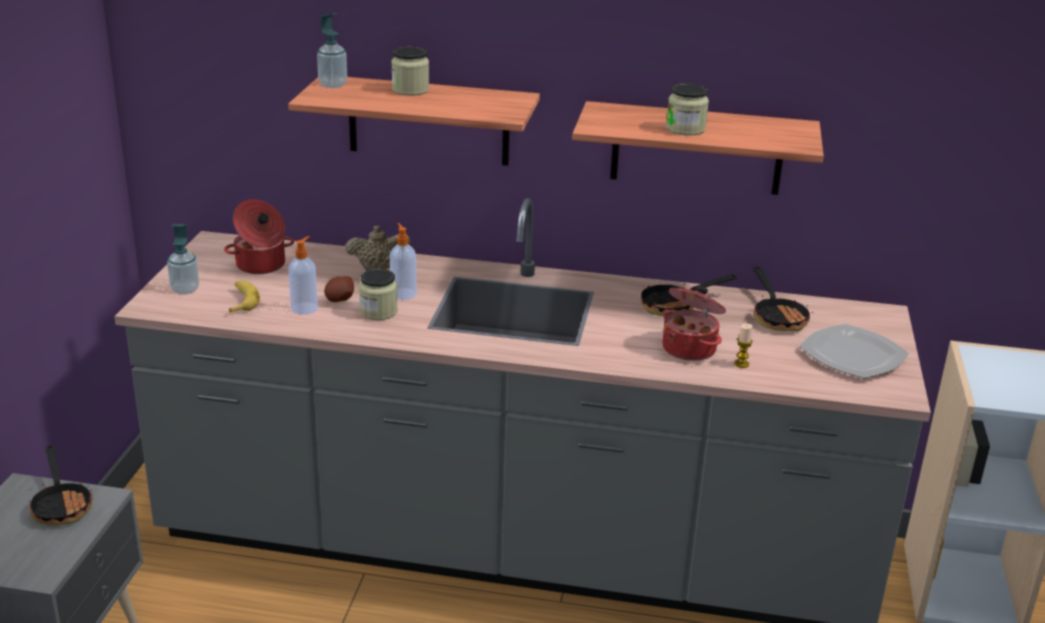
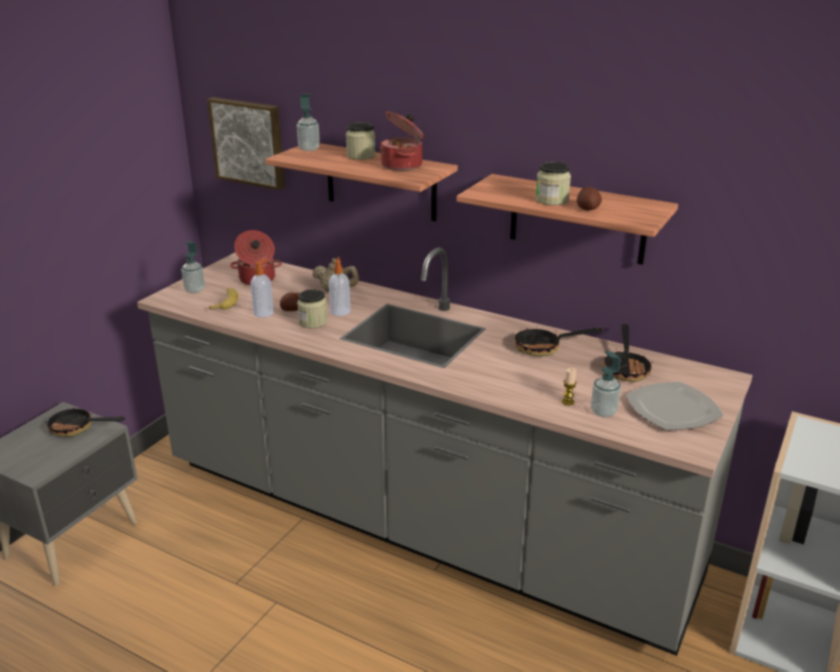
camera: 20 degrees right, 0 degrees up
frying pan [29,445,93,526] -> frying pan turned 105 degrees clockwise [45,407,125,437]
cooking pot [662,285,726,361] -> cooking pot moved to [379,111,425,171]
none -> picture [207,97,285,190]
none -> potato [577,187,602,210]
none -> soap dispenser [591,351,621,418]

